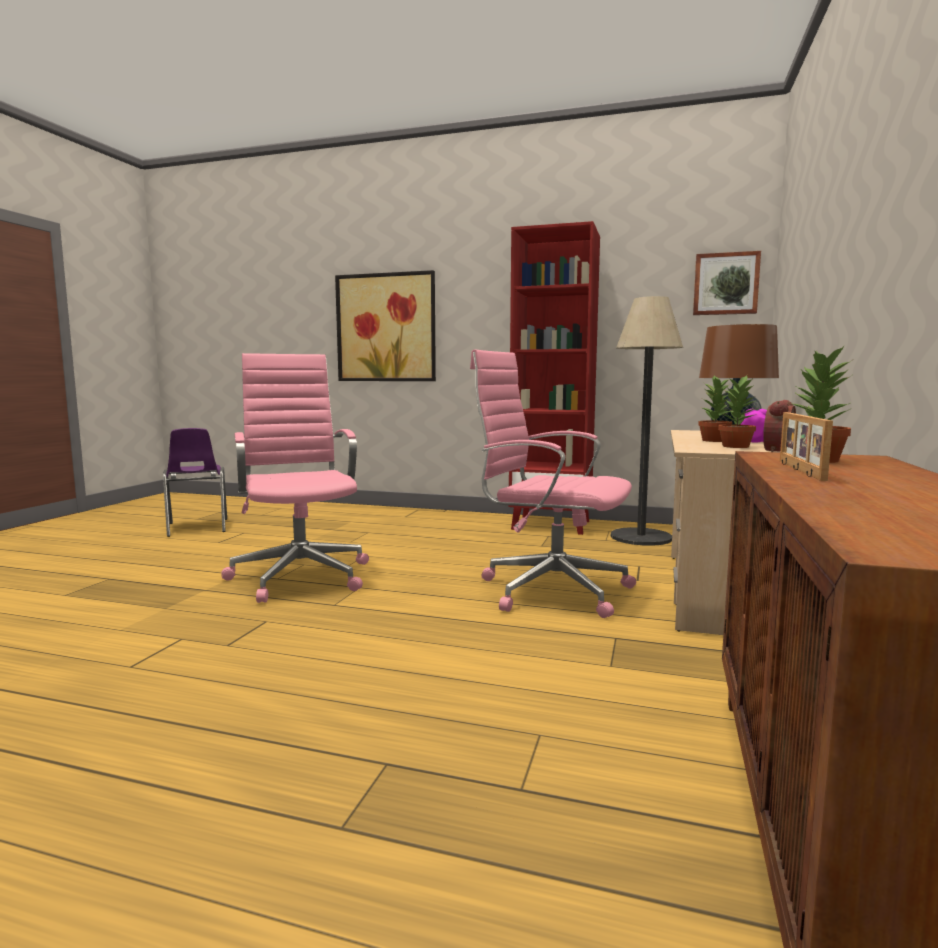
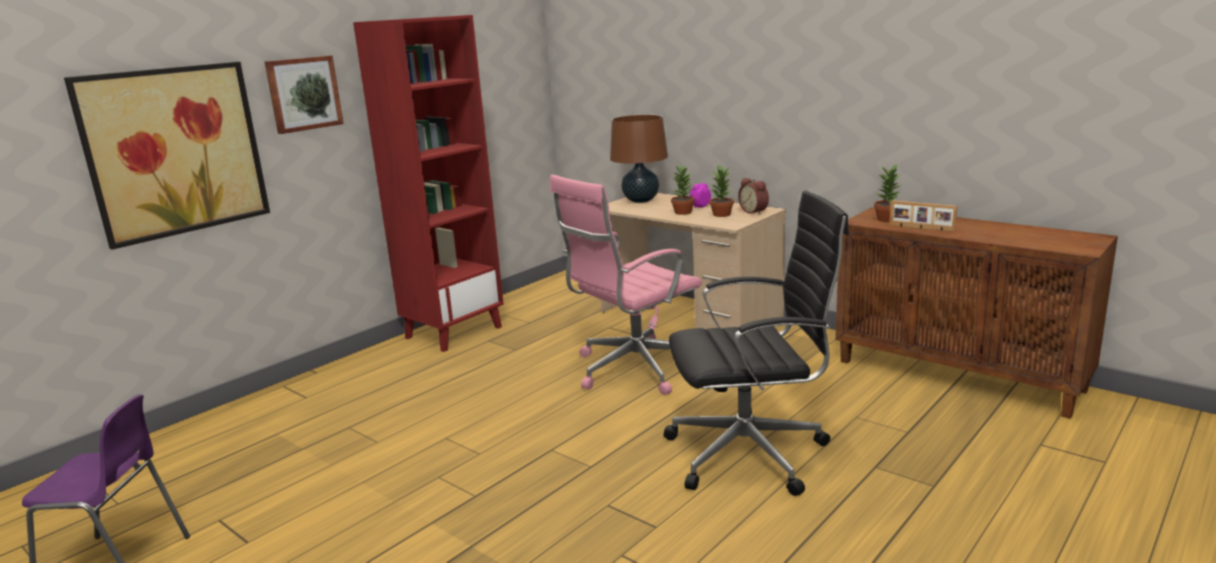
camera: 65 degrees left, 10 degrees up
pink office chair [221,353,369,603] -> none
floor lamp [611,296,683,546] -> none
picture [693,251,761,315] -> picture moved to [265,55,344,134]
none -> black office chair [664,190,849,496]

